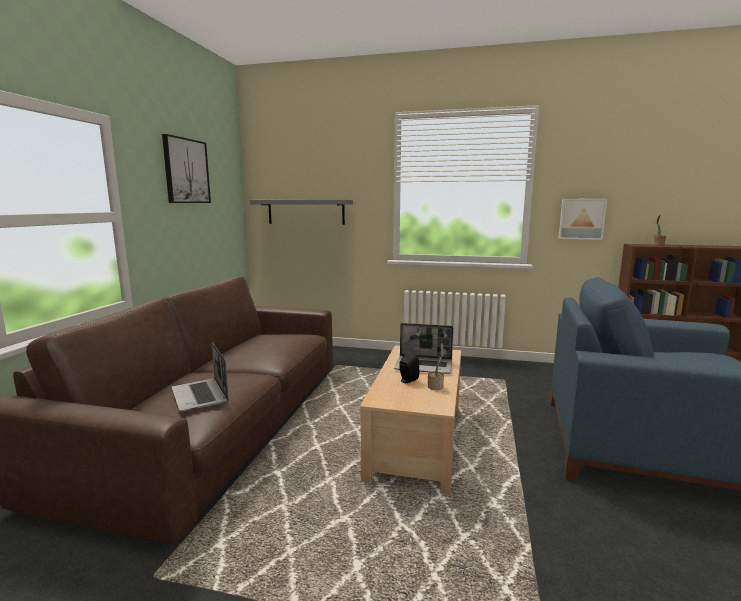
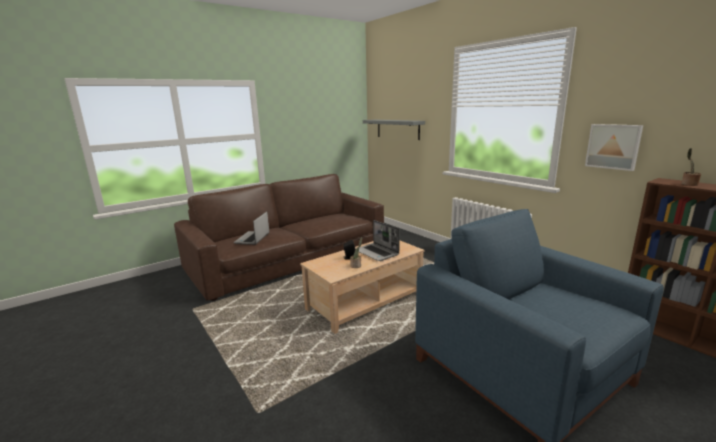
camera: 40 degrees right, 5 degrees up
picture [162,134,211,203] -> none

